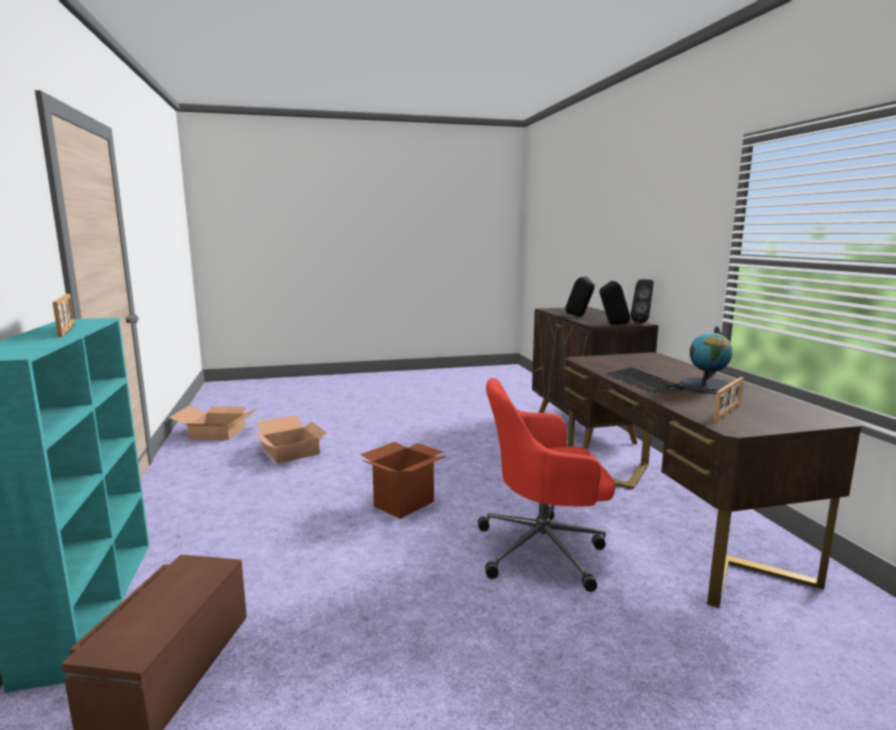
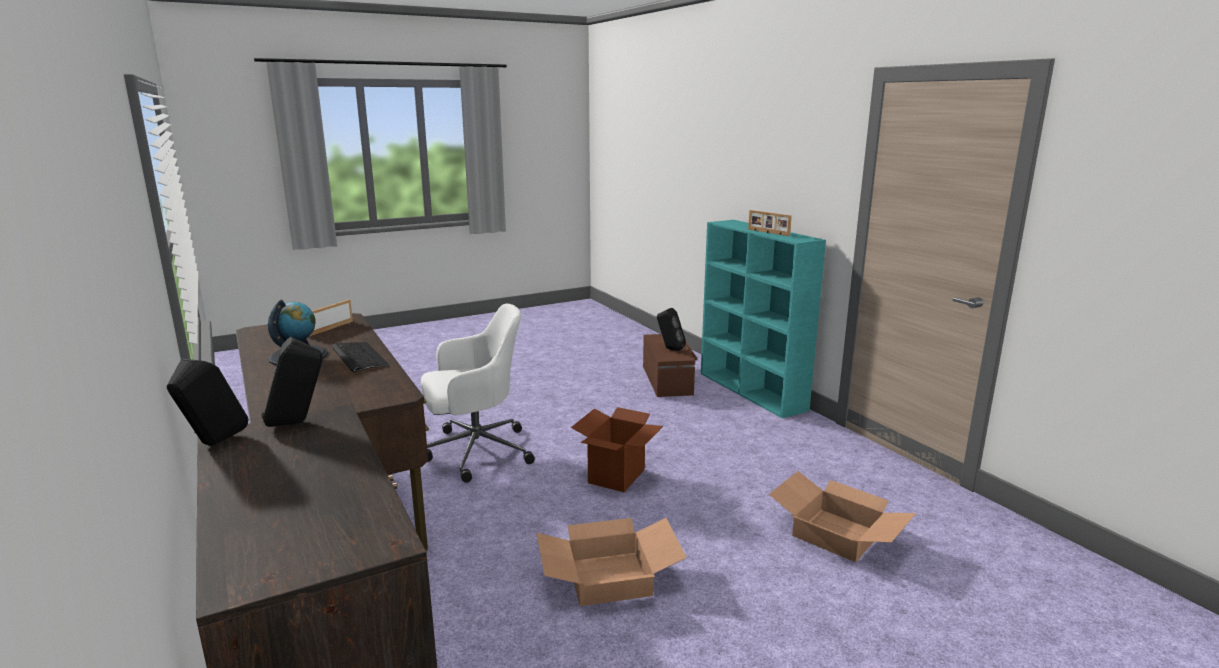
camera: 165 degrees right, 5 degrees up
cardboard box [169,406,260,440] -> cardboard box moved to [536,518,687,606]
red office chair [478,378,615,592] -> white office chair [421,303,535,483]
black speaker [565,276,595,316] -> black speaker moved to [657,308,686,351]

